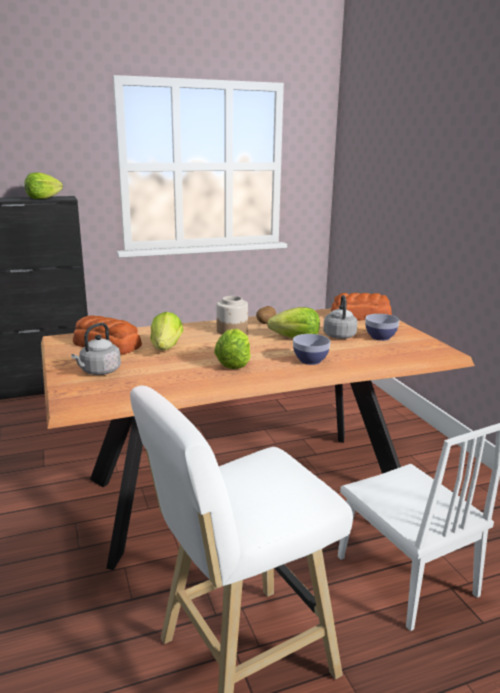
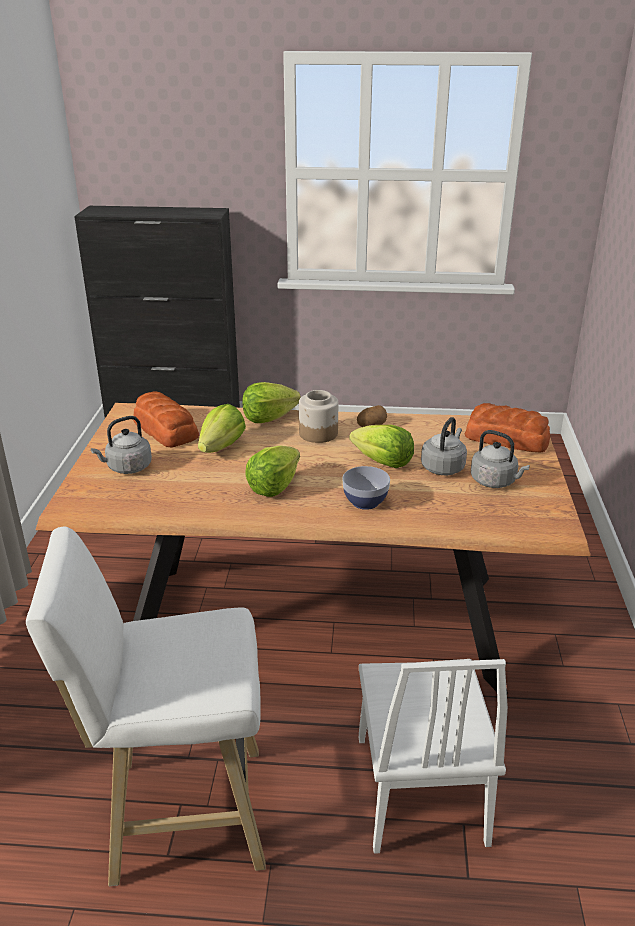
camera: 25 degrees right, 10 degrees up
lettuce [24,172,63,199] -> lettuce moved to [242,382,301,423]
bowl [365,314,400,341] -> grey kettle [471,430,530,488]

